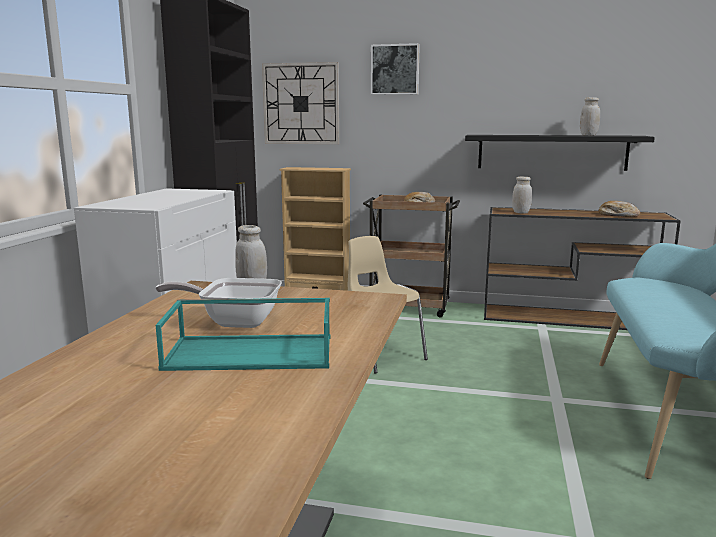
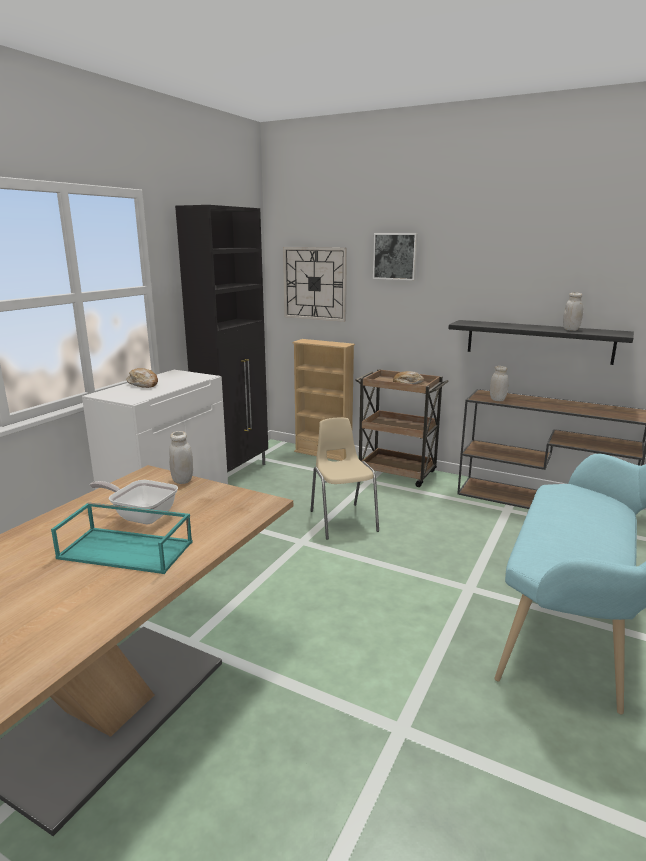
camera: 15 degrees right, 5 degrees up
bread [599,201,640,217] -> bread moved to [127,368,158,388]

